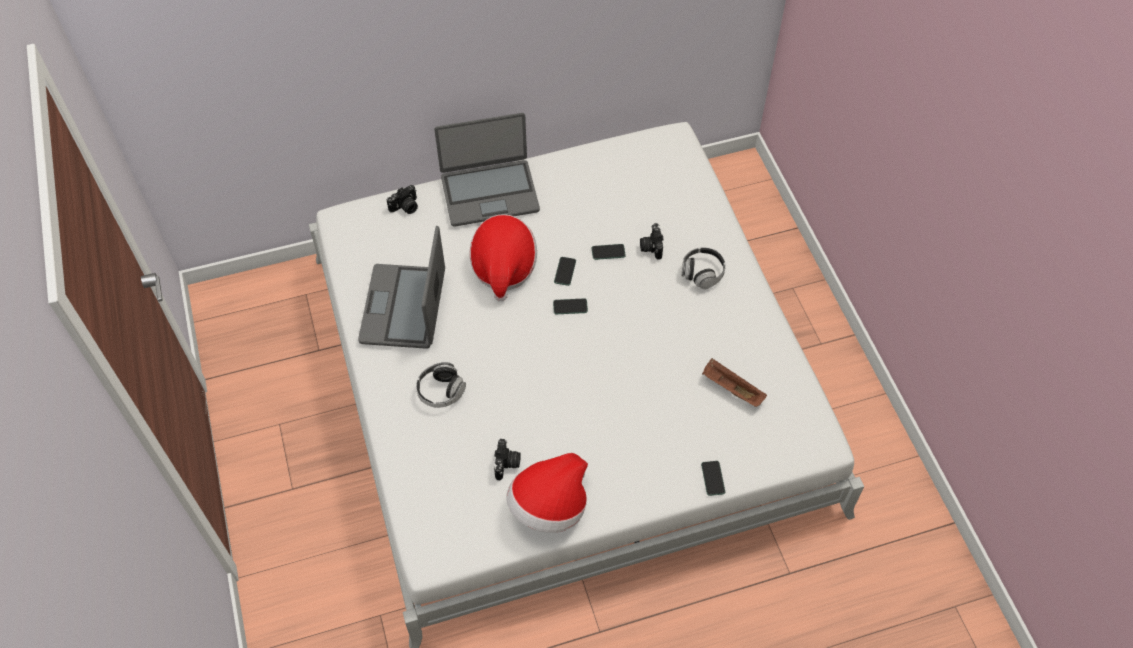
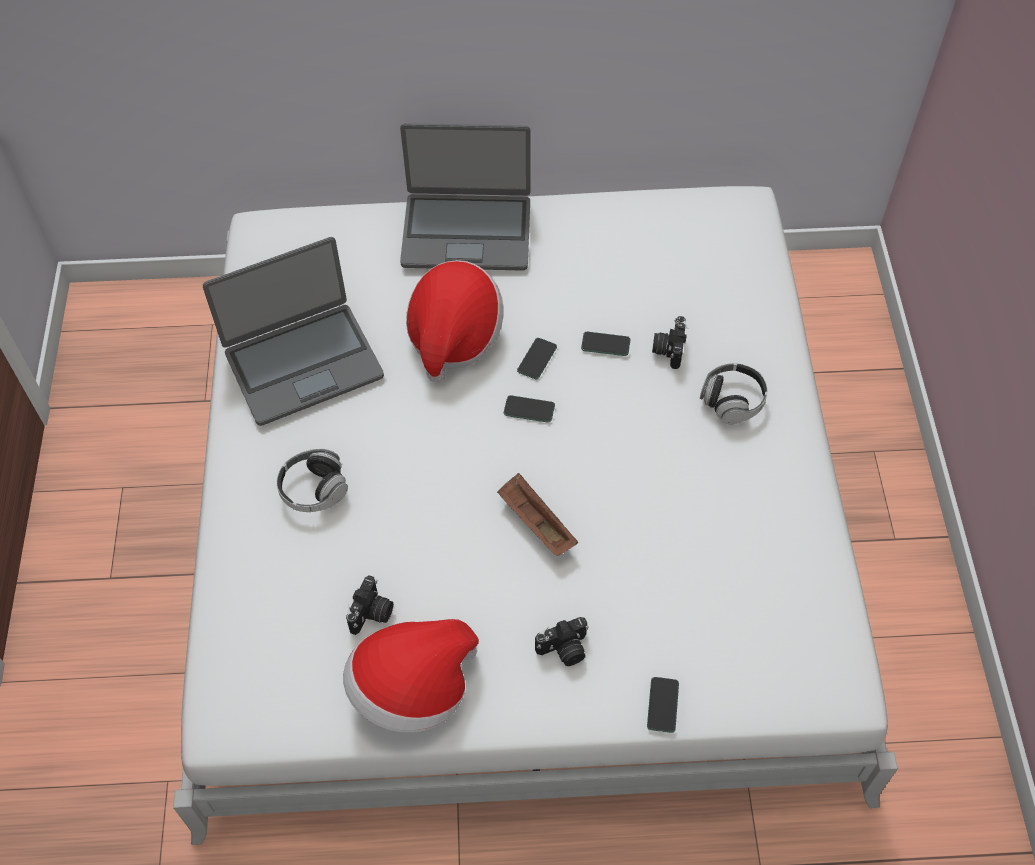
camera: 15 degrees right, 0 degrees up
laptop [358,226,445,349] -> laptop turned 135 degrees counterclockwise [203,237,384,426]
camera [387,185,418,214] -> camera moved to [535,617,589,666]
brown tray [702,358,767,407] -> brown tray moved to [497,473,578,556]

